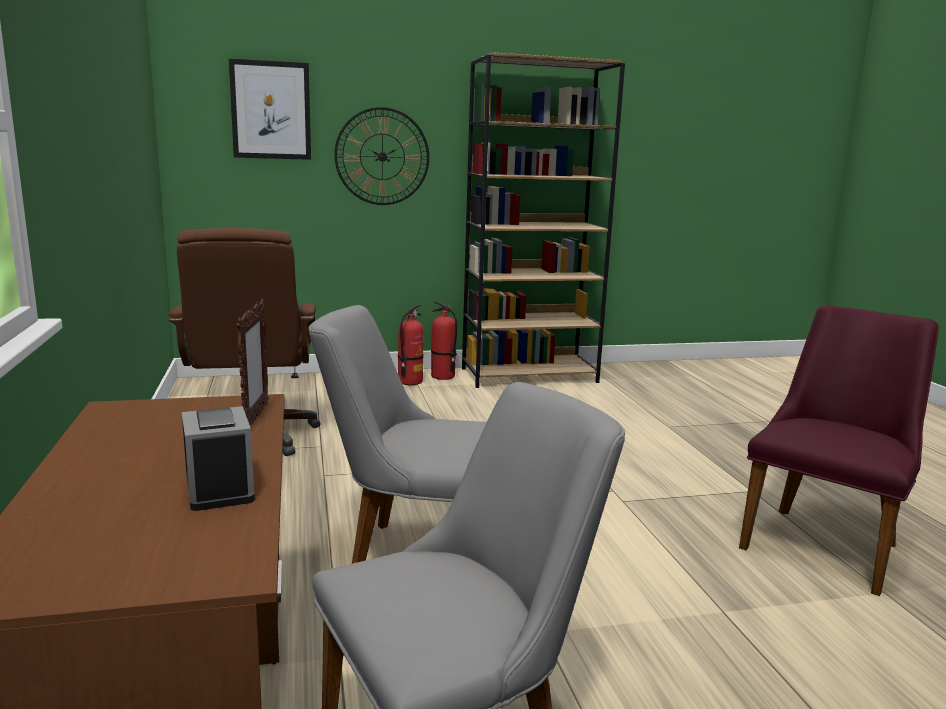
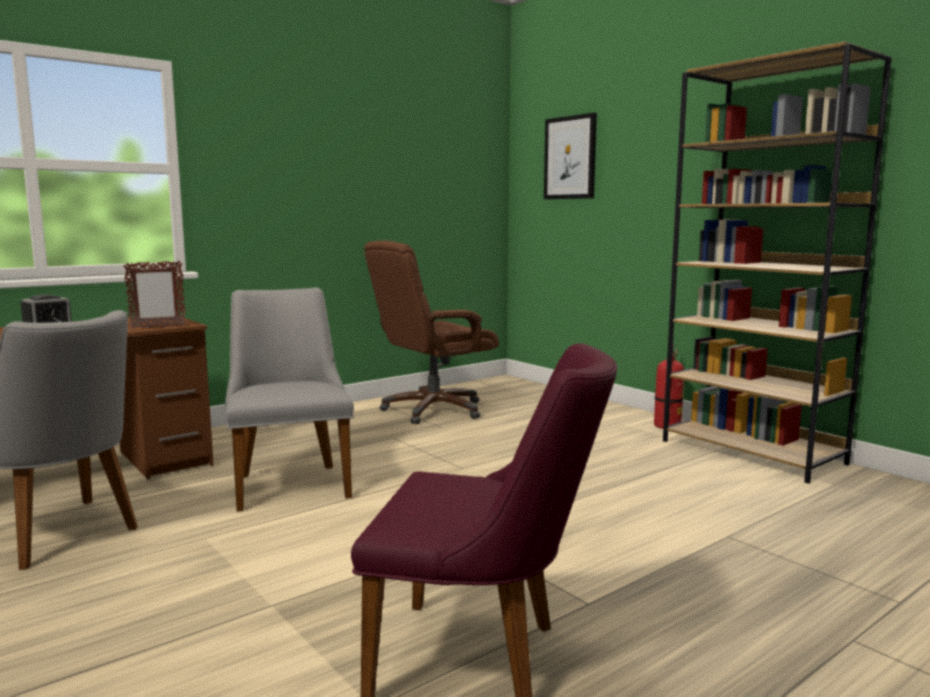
camera: 65 degrees right, 5 degrees down
wall clock [334,107,429,205] -> none
fire extinguisher [398,305,424,385] -> none

